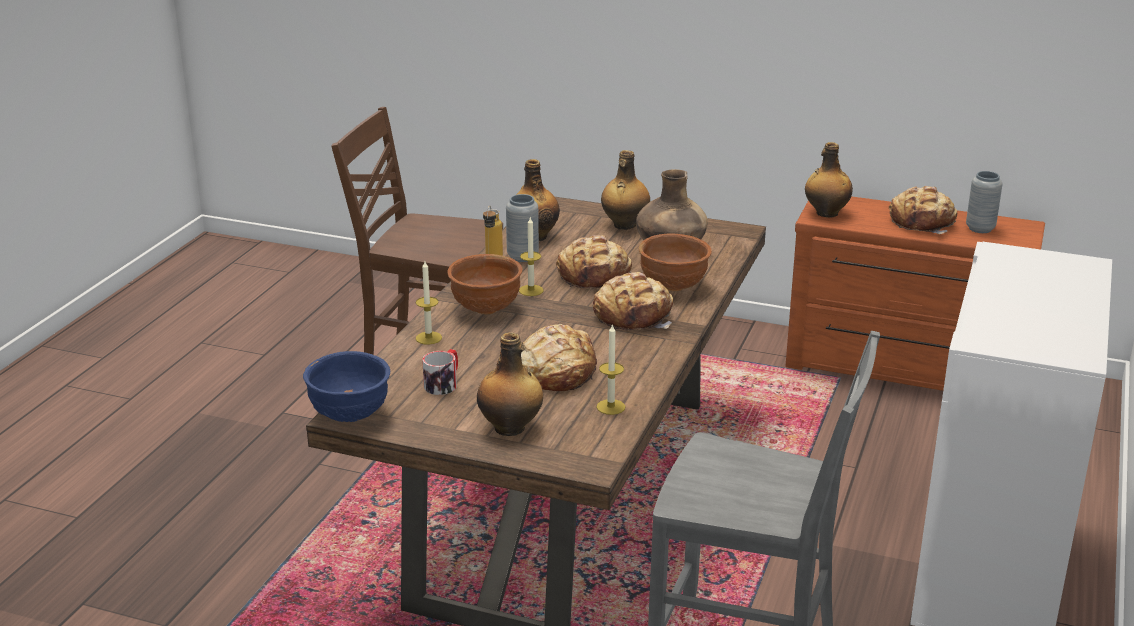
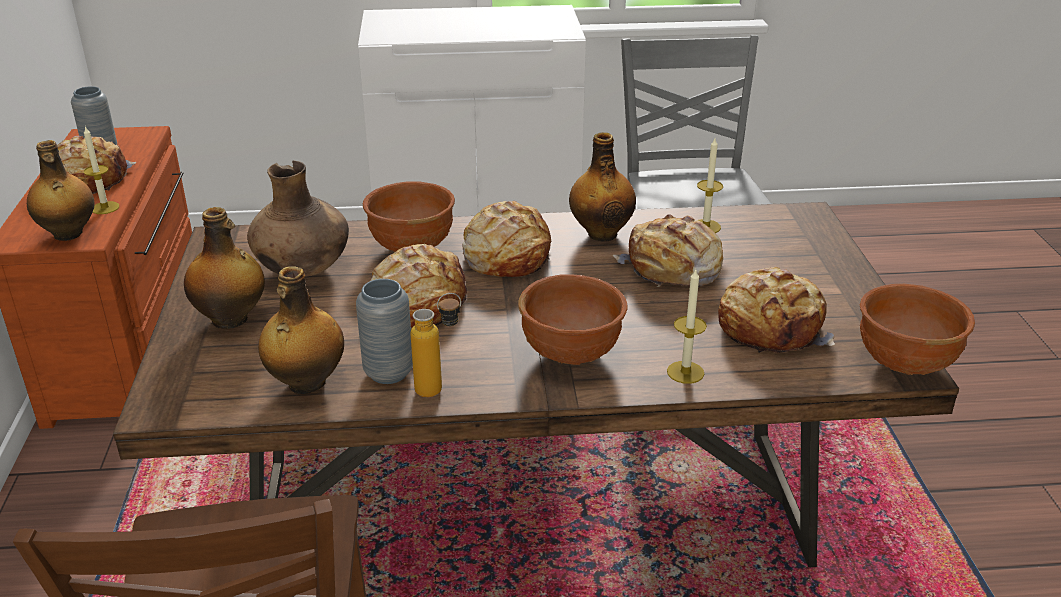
camera: 115 degrees left, 5 degrees up
blue bowl [303,351,390,422] -> brown bowl [860,284,975,375]
mug [422,349,458,395] -> bread [718,267,835,353]
bottle [477,333,543,436] -> bottle moved to [569,132,636,241]
candle [519,217,544,296] -> candle moved to [84,126,119,214]

